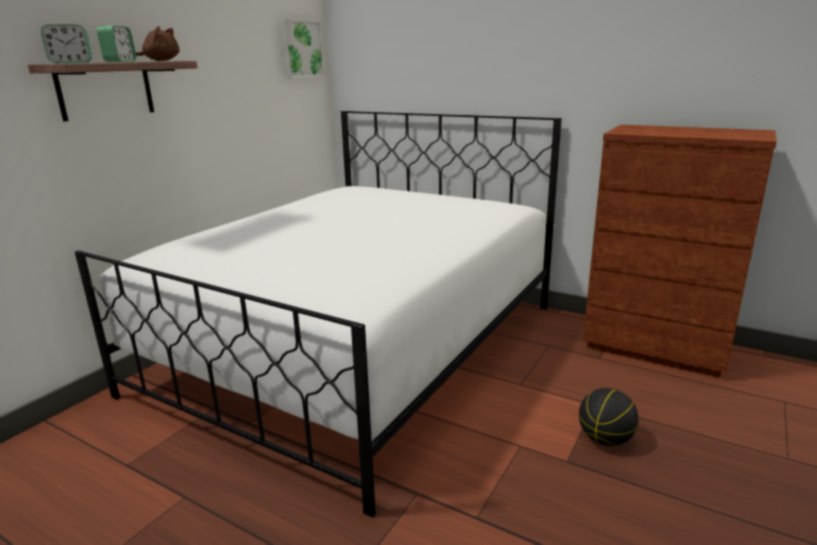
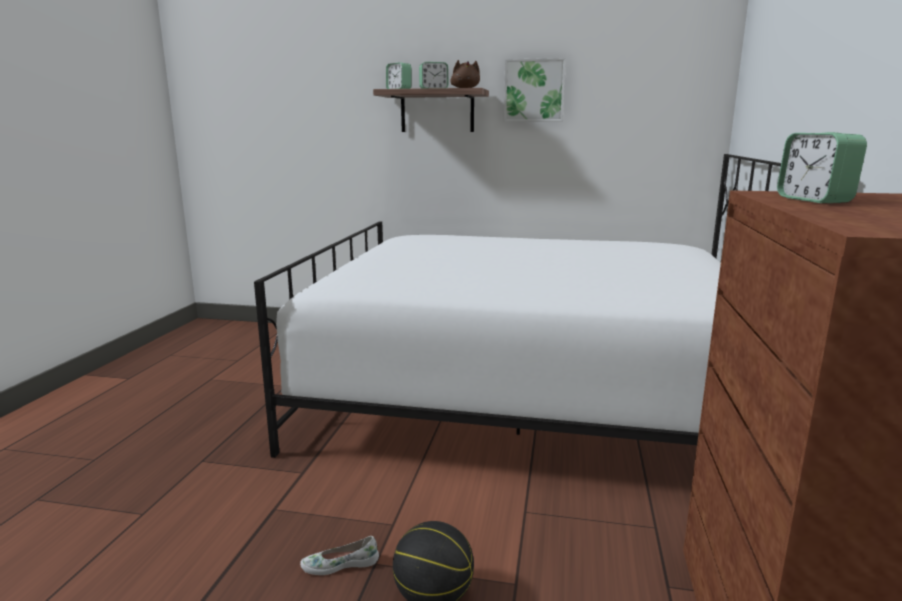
camera: 70 degrees right, 5 degrees down
picture [280,19,325,79] -> picture moved to [504,58,566,122]
none -> white shoe [300,536,379,575]
none -> alarm clock [777,132,867,203]

